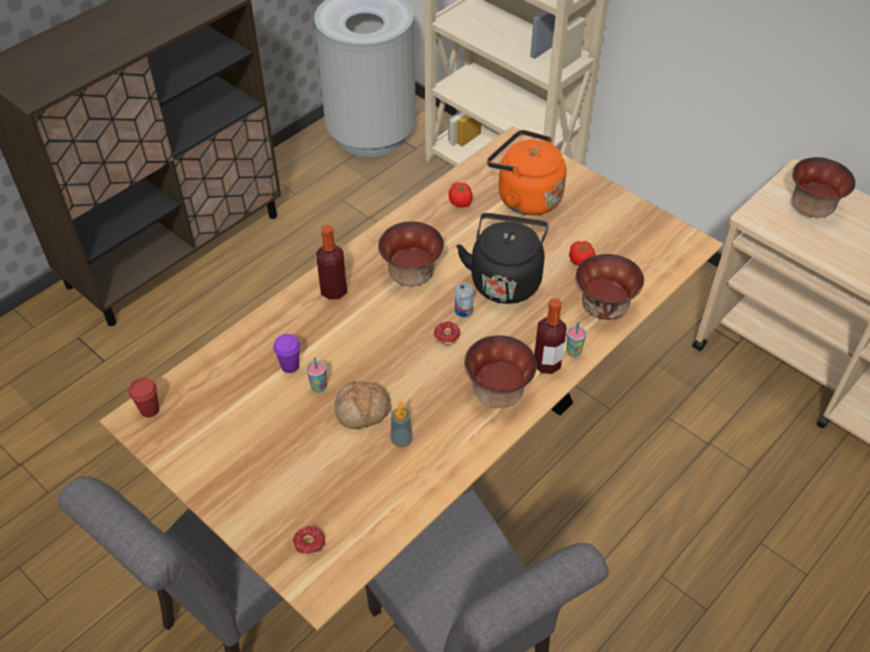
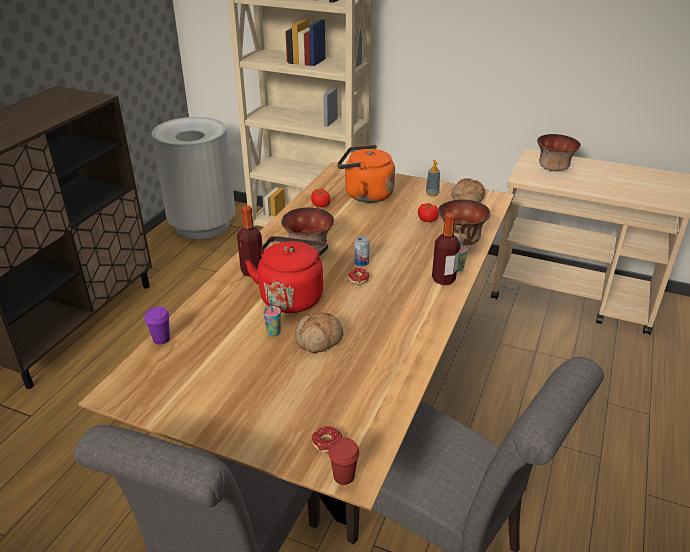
camera: 20 degrees left, 15 degrees down
red cup [129,377,159,417] -> red cup moved to [328,437,360,485]
purple cup [273,334,300,373] -> purple cup moved to [144,307,170,345]
soap dispenser [391,401,413,448] -> soap dispenser moved to [426,160,440,197]
black kettle [457,213,549,304] -> none
bowl [464,335,537,408] -> none
none -> red kettle [245,236,328,313]
none -> bread [452,178,485,203]

